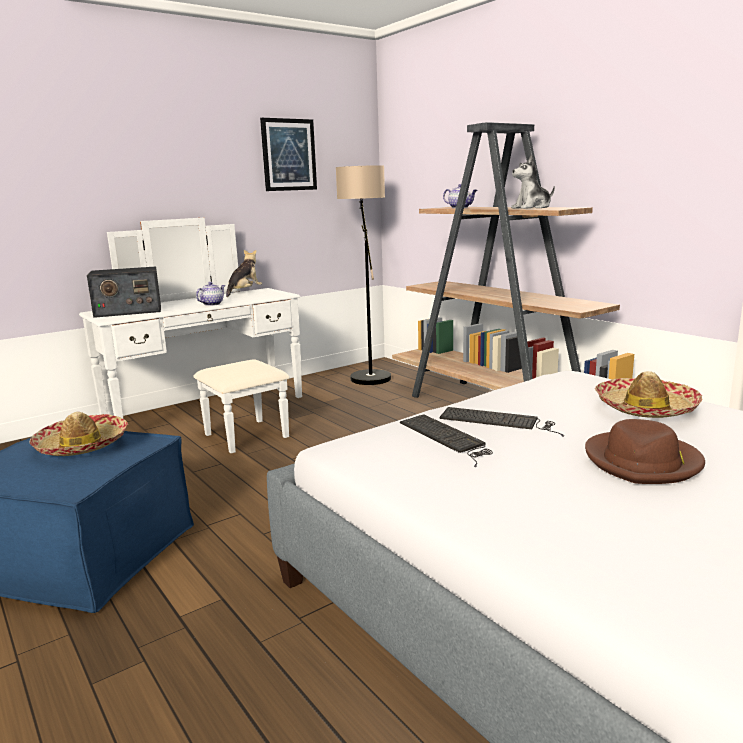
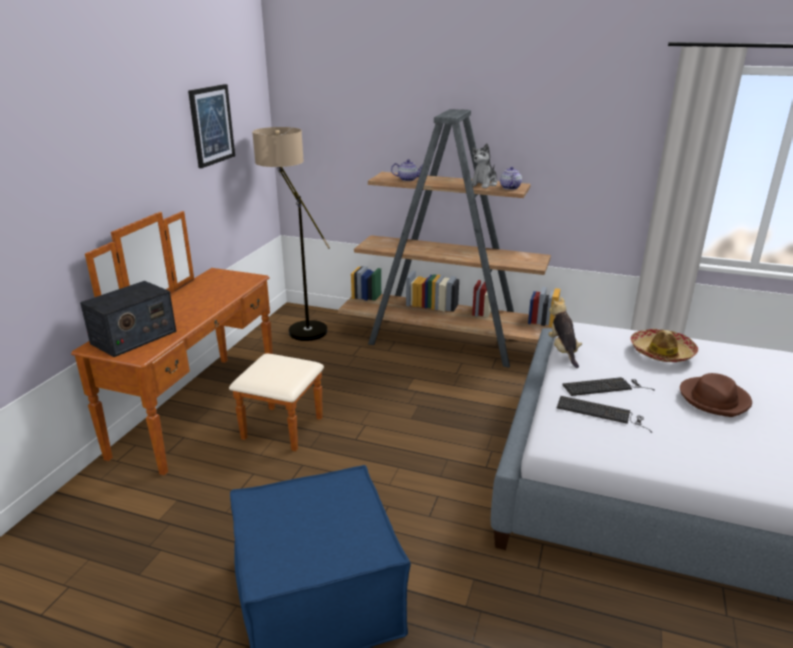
camera: 35 degrees left, 10 degrees up
hat [30,412,128,456] -> none
white dresser [79,218,302,453] -> brown dresser [71,211,324,476]
teapot [196,282,225,306] -> teapot moved to [500,167,522,190]
plush toy [226,250,262,297] -> plush toy moved to [548,297,582,368]

